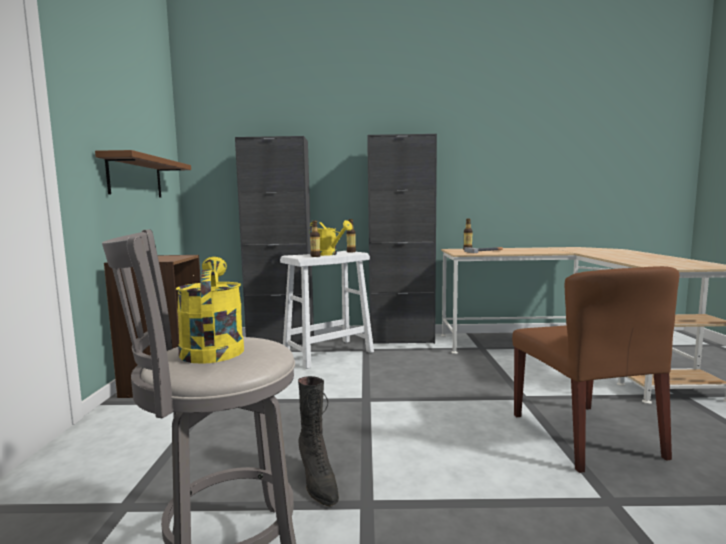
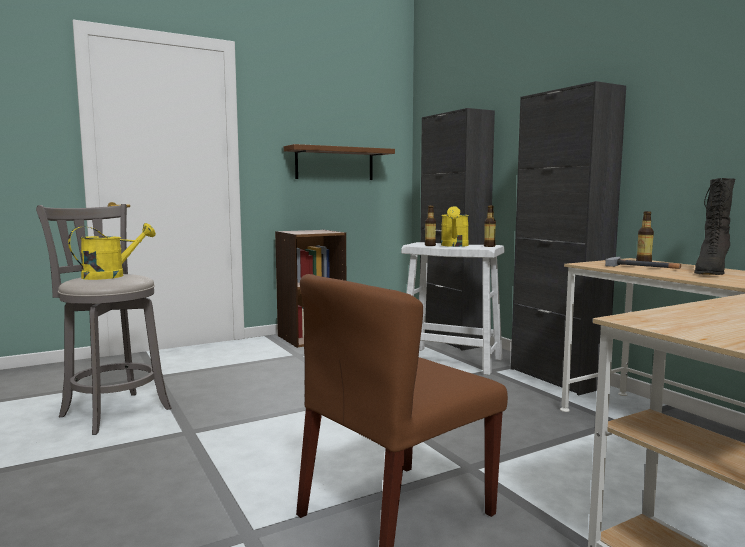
camera: 60 degrees right, 0 degrees up
black boot [298,376,339,506] -> black boot moved to [694,178,735,275]

